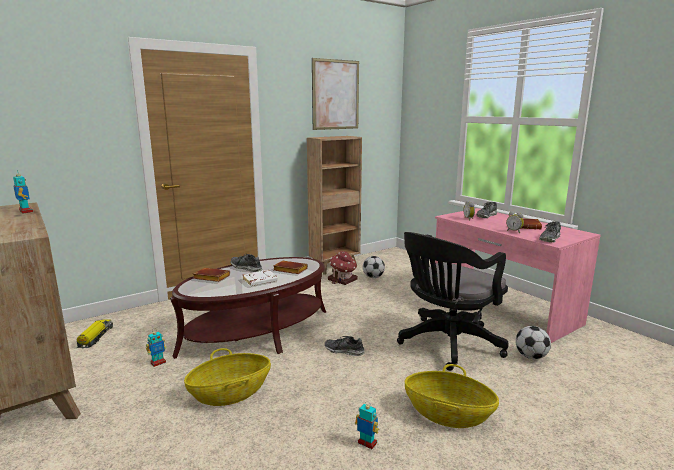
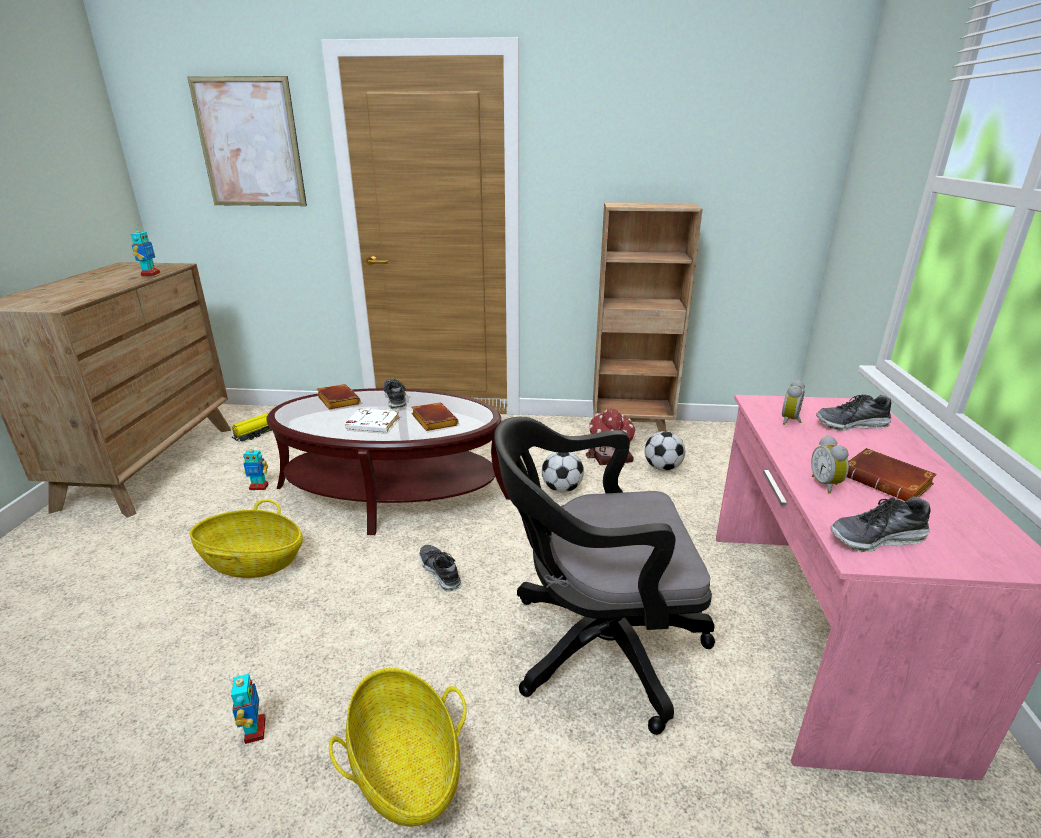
camera: 40 degrees right, 10 degrees up
picture [312,58,359,130] -> picture moved to [187,76,307,206]
football [515,326,551,359] -> football moved to [542,452,584,493]

